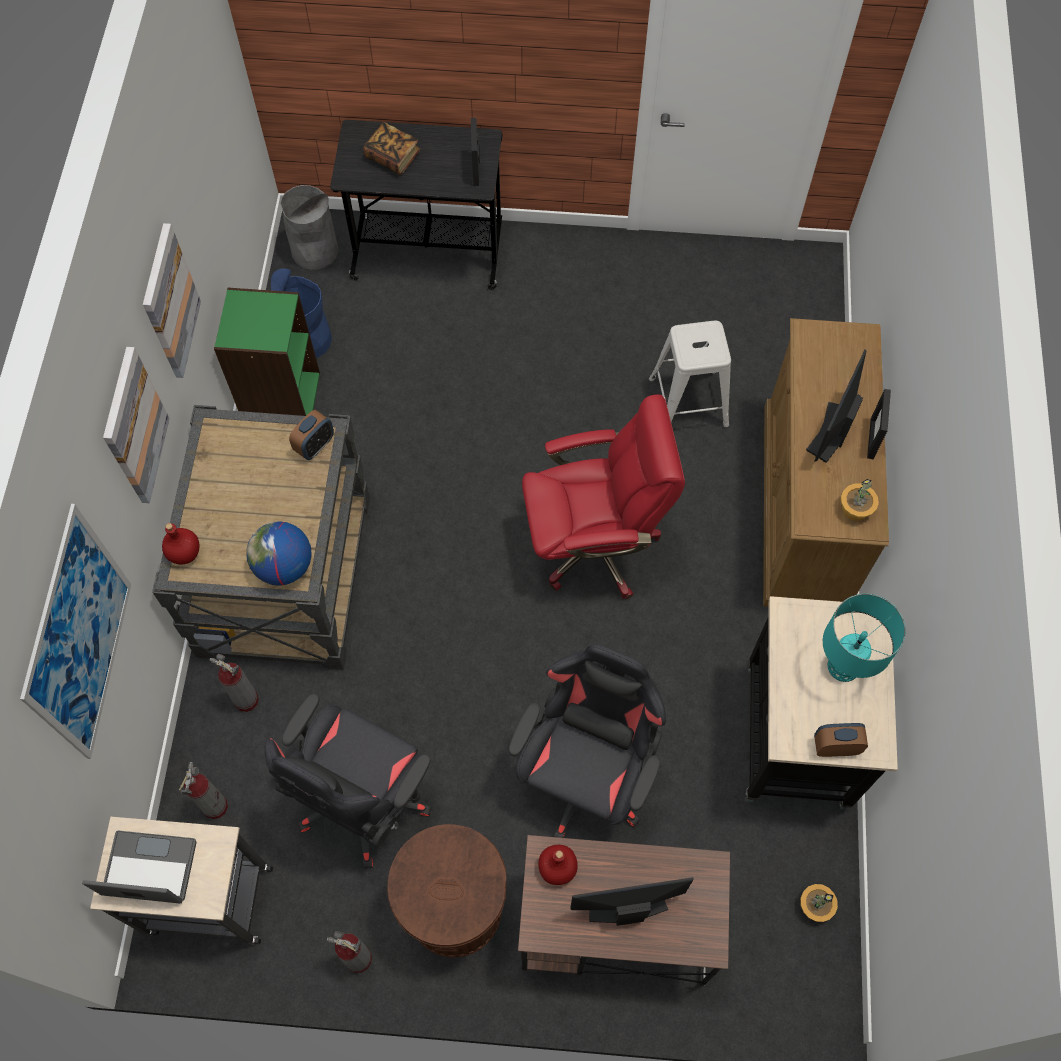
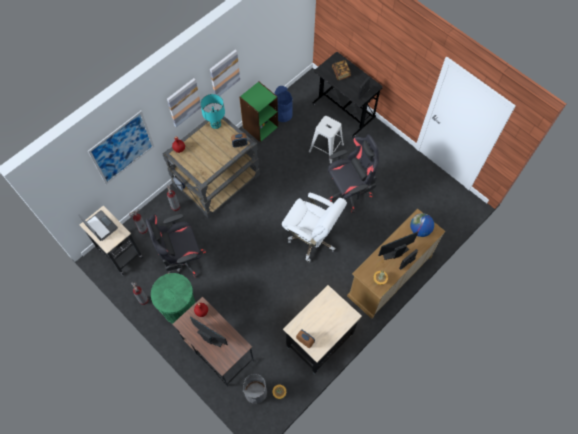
camera: 40 degrees right, 0 degrees up
globe [246,521,312,586] -> globe moved to [410,213,434,237]
grey trash can [280,185,339,270] -> grey trash can moved to [242,374,267,404]
brown trash can [387,824,506,958] -> green trash can [151,273,196,324]
black office chair [509,644,666,838] -> black office chair moved to [328,134,379,213]
red office chair [522,394,685,599] -> white office chair [282,193,347,262]
white stool [649,321,731,428] -> white stool moved to [309,116,344,164]
turquoise table lamp [823,594,906,682] -> turquoise table lamp moved to [200,94,225,129]

